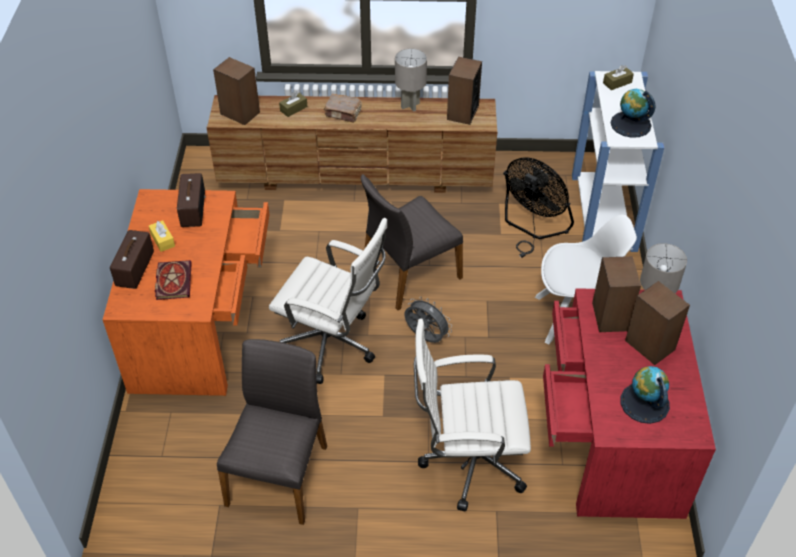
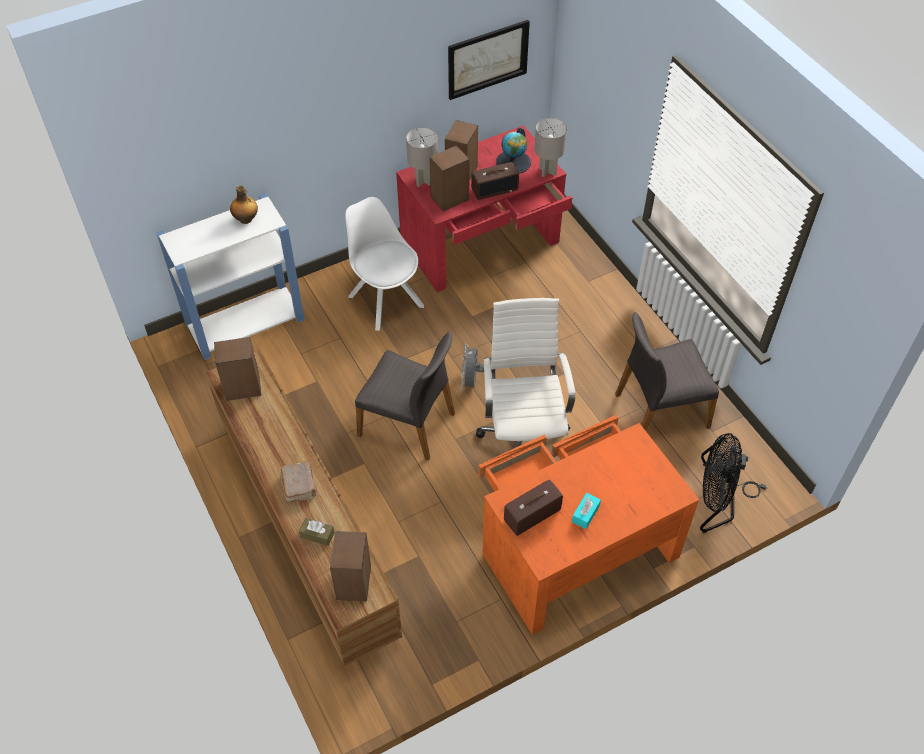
camera: 120 degrees left, 5 degrees up
radio [110,230,154,289] -> radio moved to [471,162,519,200]
yellow tissue box [149,220,175,252] -> turquoise tissue box [572,493,601,529]
book [155,260,192,300] -> none
grey table lamp [395,48,427,112] -> grey table lamp moved to [534,118,567,177]
white office chair [414,318,531,511] -> none
black fan [503,157,574,258] -> black fan moved to [700,433,768,534]
brown tissue box [603,65,634,90] -> none
globe [611,89,656,138] -> bottle [230,185,258,224]
none -> picture [448,20,530,100]

